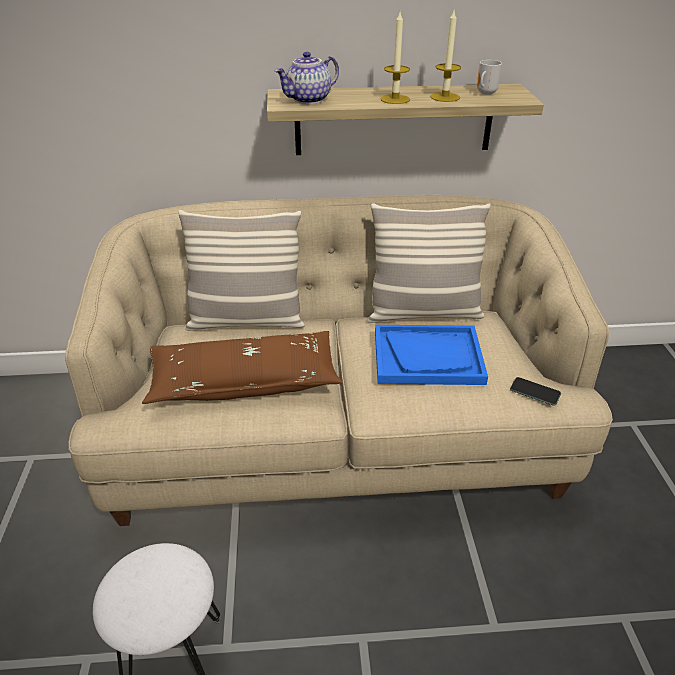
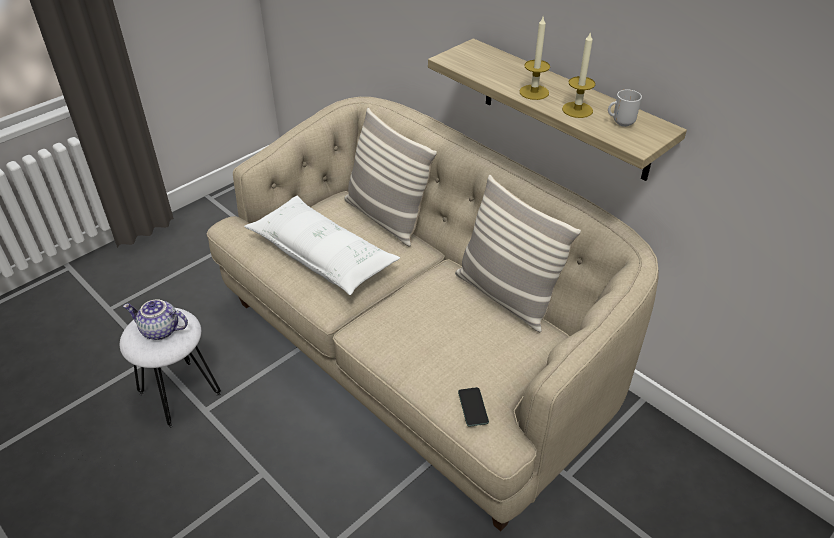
camera: 50 degrees right, 5 degrees up
brown pillow [142,331,343,404] -> white pillow [244,196,400,295]
teapot [275,52,339,104] -> teapot moved to [123,299,188,340]
blue tray [375,325,488,385] -> none

